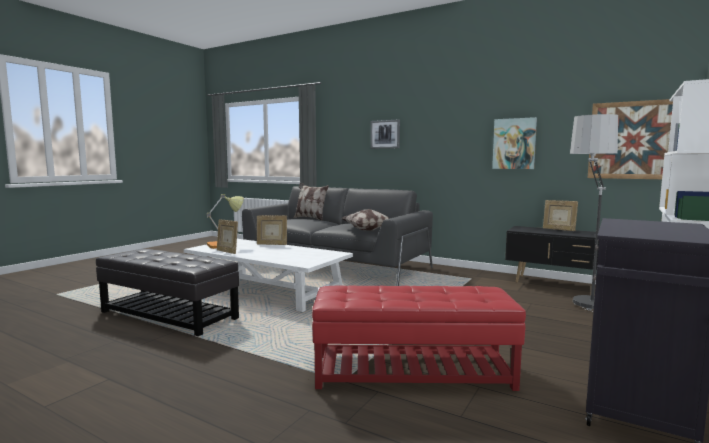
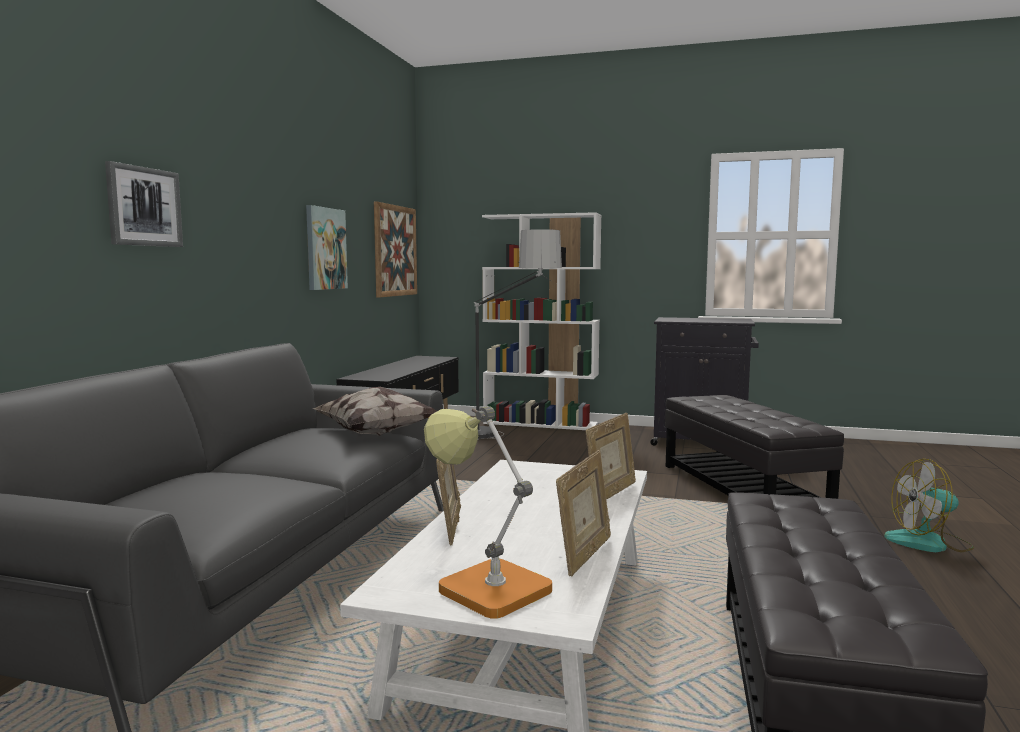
camera: 105 degrees left, 0 degrees up
pillow [294,183,329,220] -> none
red ottoman [312,285,526,391] -> black ottoman [665,395,844,499]
picture frame [543,200,578,231] -> picture frame moved to [586,413,636,499]
none -> fan [884,459,974,552]

